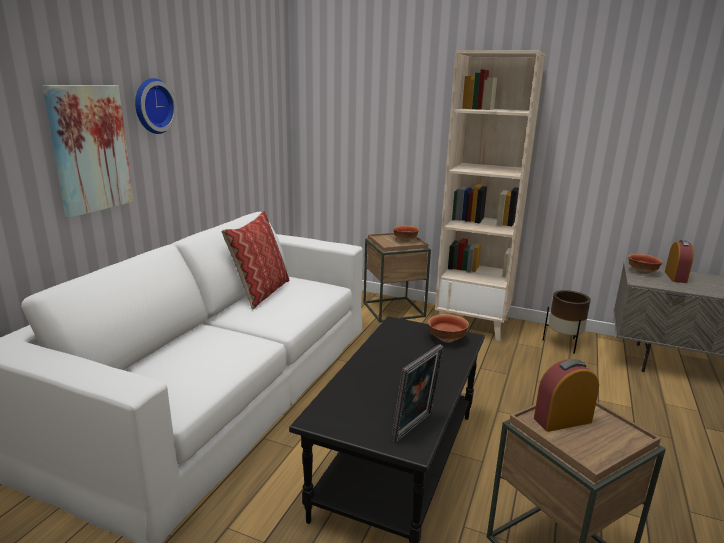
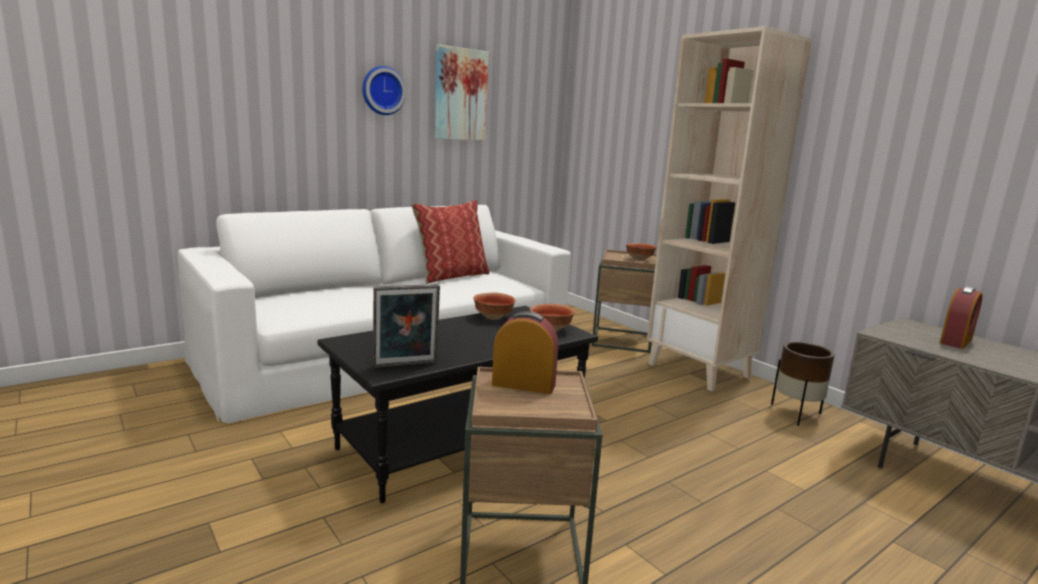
camera: 30 degrees right, 5 degrees down
picture [42,85,134,218] -> picture moved to [435,45,489,141]
bowl [628,254,663,274] -> bowl moved to [473,293,516,320]

